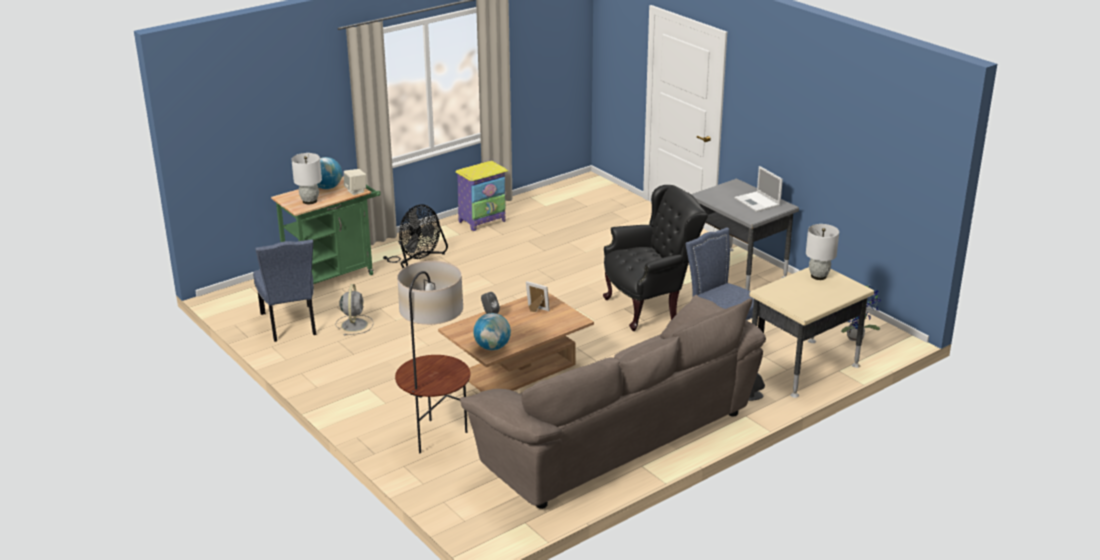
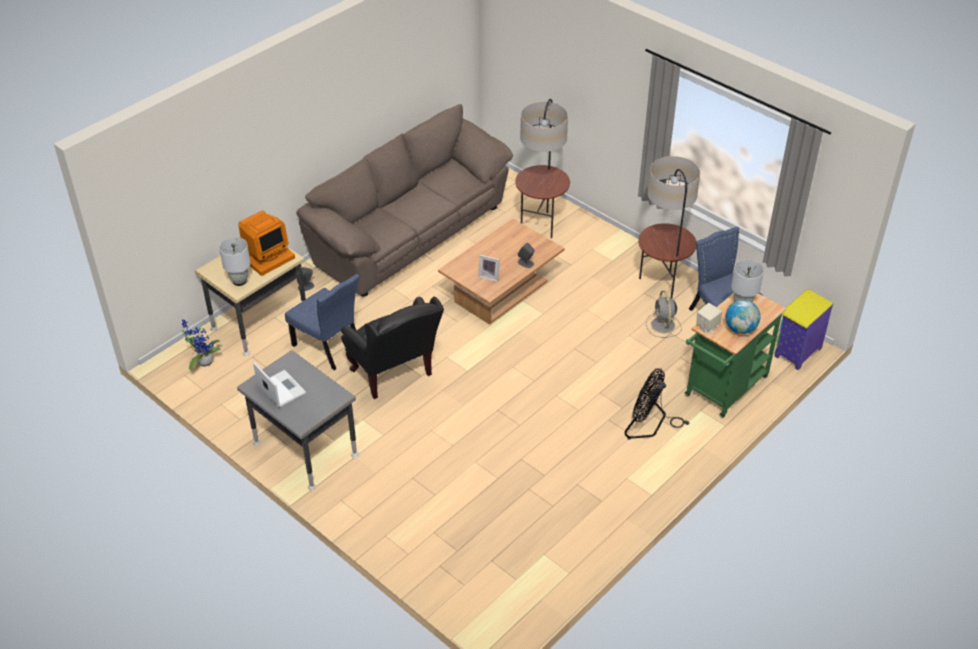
camera: 170 degrees right, 15 degrees up
nightstand [456,161,508,231] -> nightstand moved to [774,289,834,370]
globe [473,313,511,350] -> none
black armchair [603,185,708,331] -> black armchair turned 90 degrees counterclockwise [341,297,444,399]
none -> monitor [238,211,295,276]
none -> floor lamp [638,156,700,298]

